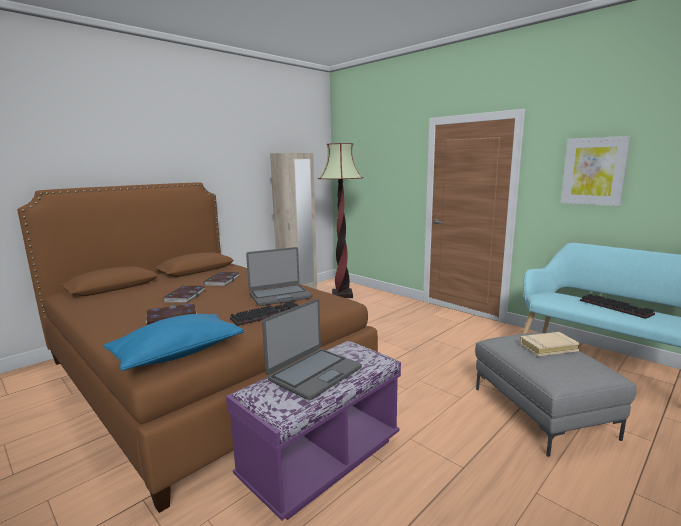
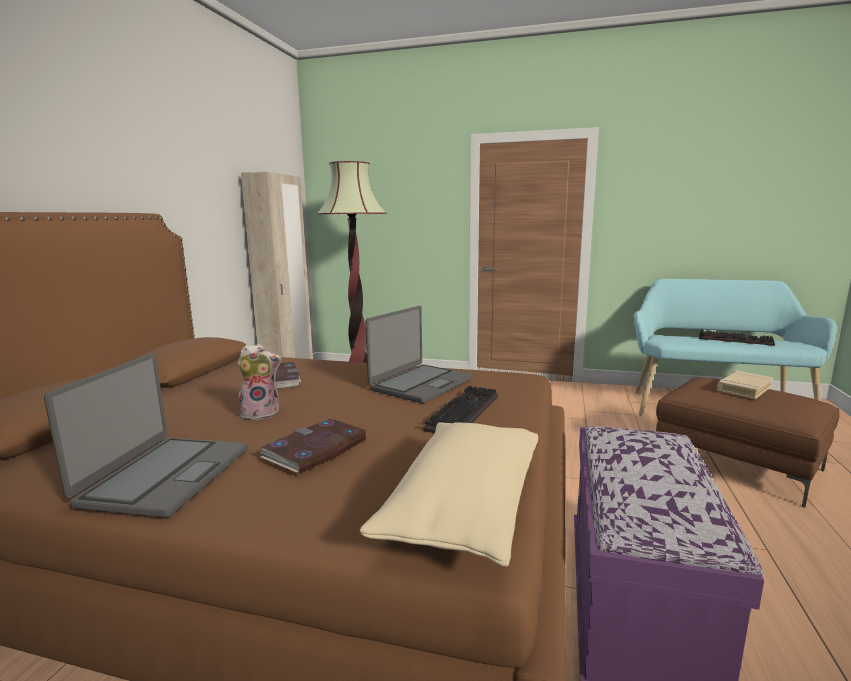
camera: 30 degrees left, 0 degrees up
blue pillow [104,314,244,371] -> beige pillow [360,422,538,567]
book [163,286,205,303] -> plush toy [237,344,282,420]
laptop [262,299,362,400] -> laptop moved to [44,353,247,517]
grey ottoman [475,333,637,457] -> brown ottoman [656,378,840,508]
picture [560,136,631,206] -> none

